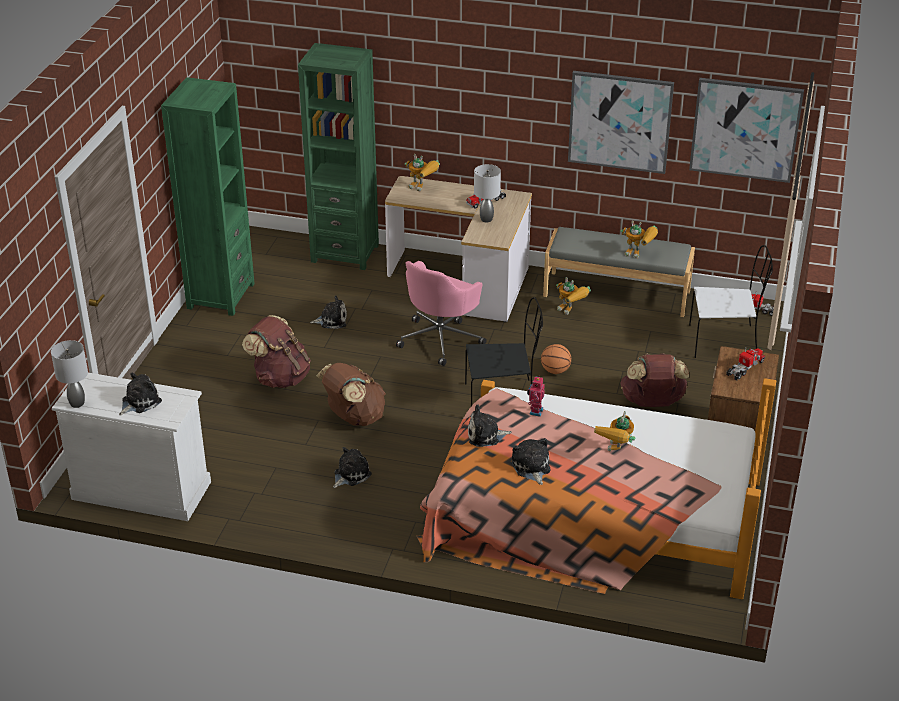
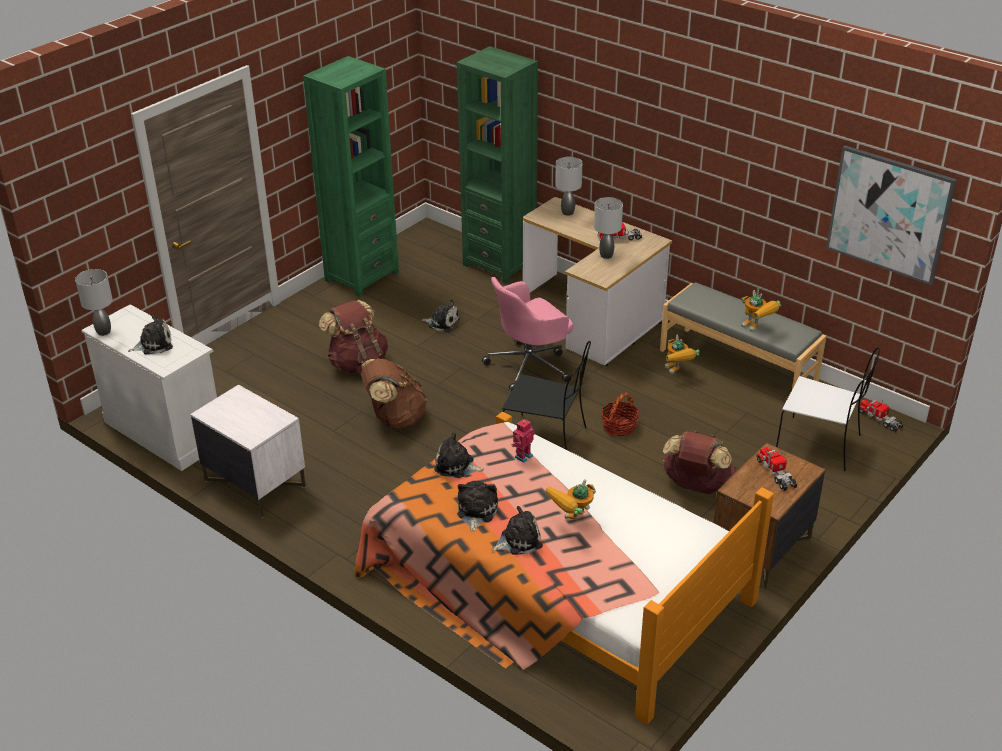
camera: 25 degrees right, 0 degrees up
plush toy [333,447,372,488] -> plush toy moved to [492,506,543,555]
toy robot [405,154,440,191] -> grey table lamp [555,157,583,216]
basketball [541,344,571,374] -> basket [601,392,639,436]
picture [568,71,674,174] -> none
toy truck [726,348,765,380] -> toy truck turned 90 degrees counterclockwise [756,447,798,491]
none -> white nightstand [190,384,306,517]

